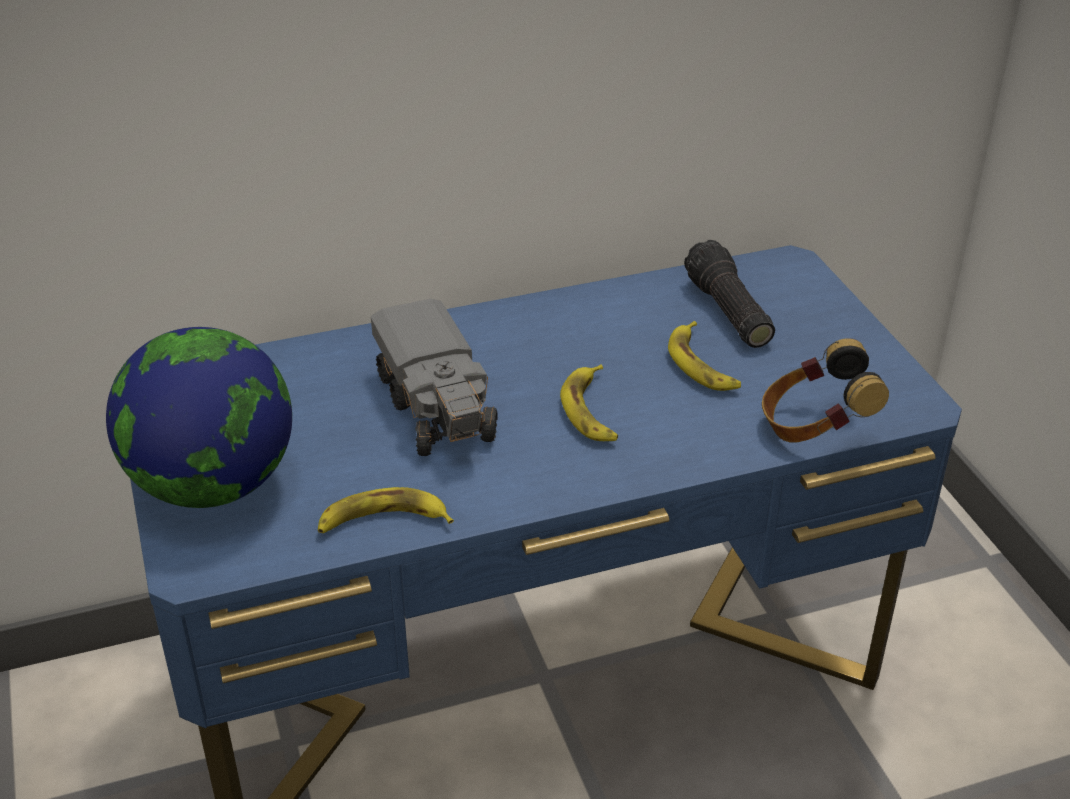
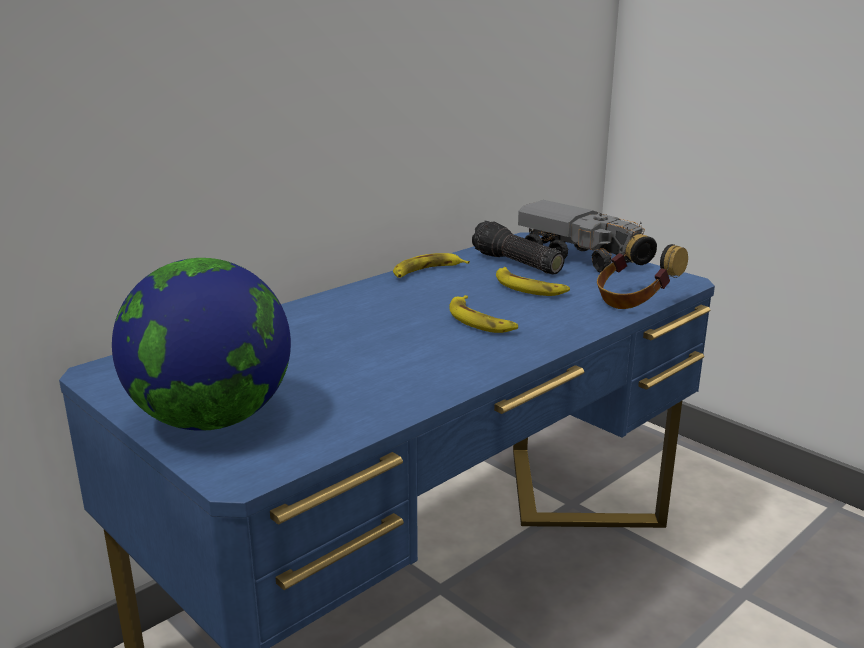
camera: 25 degrees left, 15 degrees down
banana [318,487,454,533] -> banana moved to [393,253,470,278]
toy truck [371,299,498,456] -> toy truck moved to [518,200,645,273]

